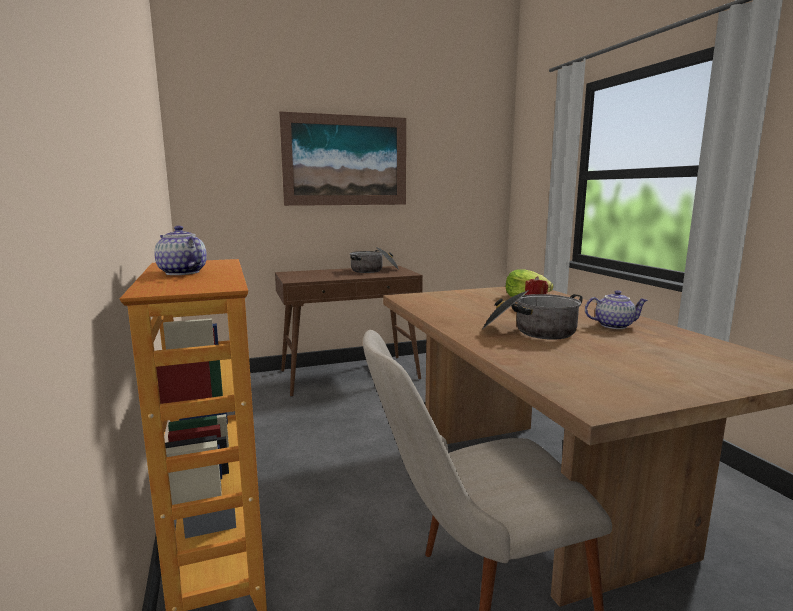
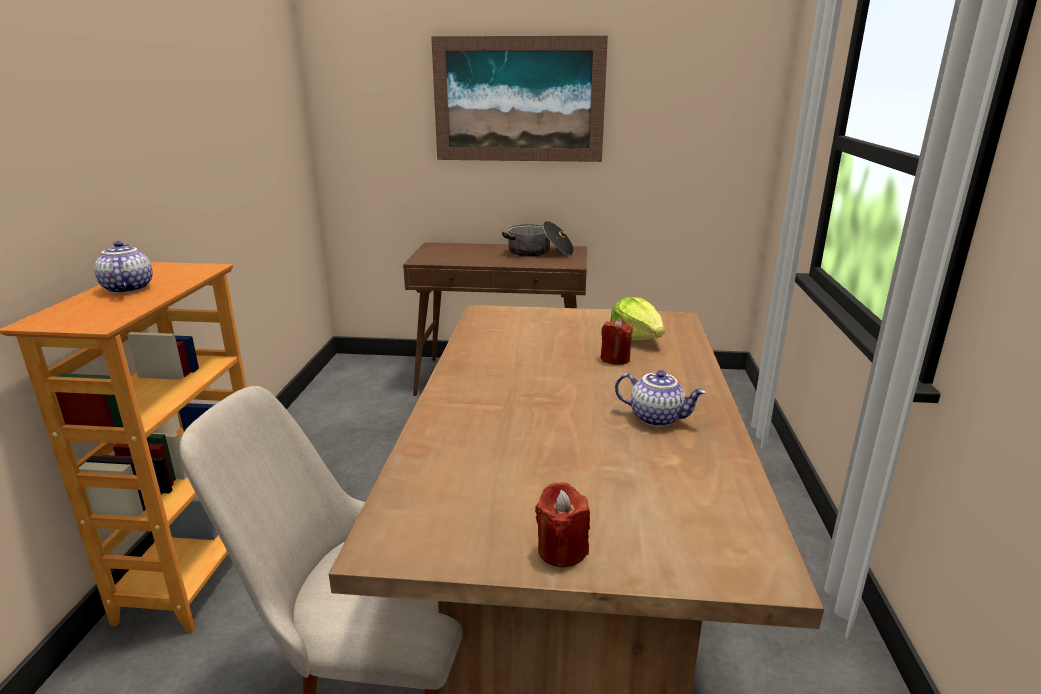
camera: 25 degrees right, 10 degrees up
cooking pot [482,290,583,340] -> none
none -> red candle [535,482,590,567]

